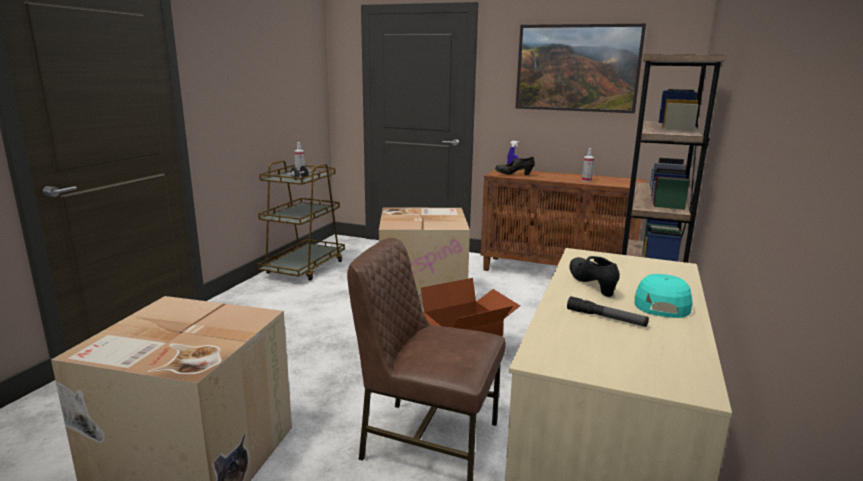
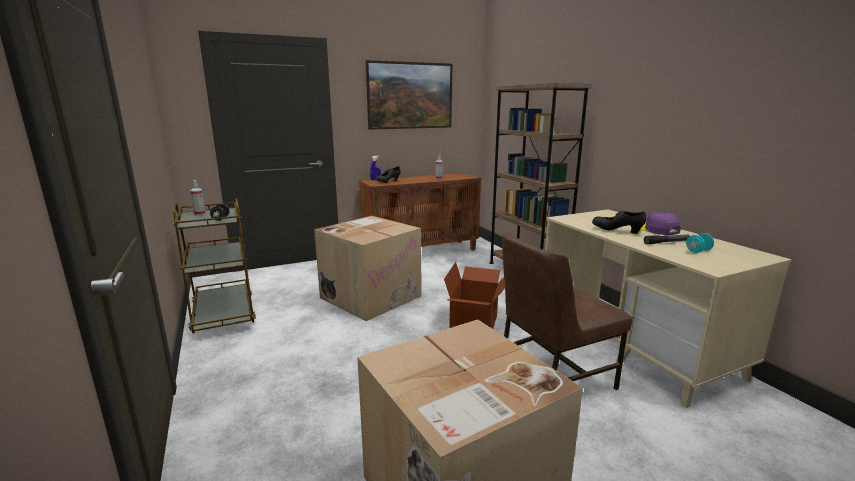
camera: 45 degrees left, 0 degrees up
turquoise cap [635,274,693,318] -> purple cap [640,212,681,235]
none -> turquoise dumbbell [686,233,714,253]

